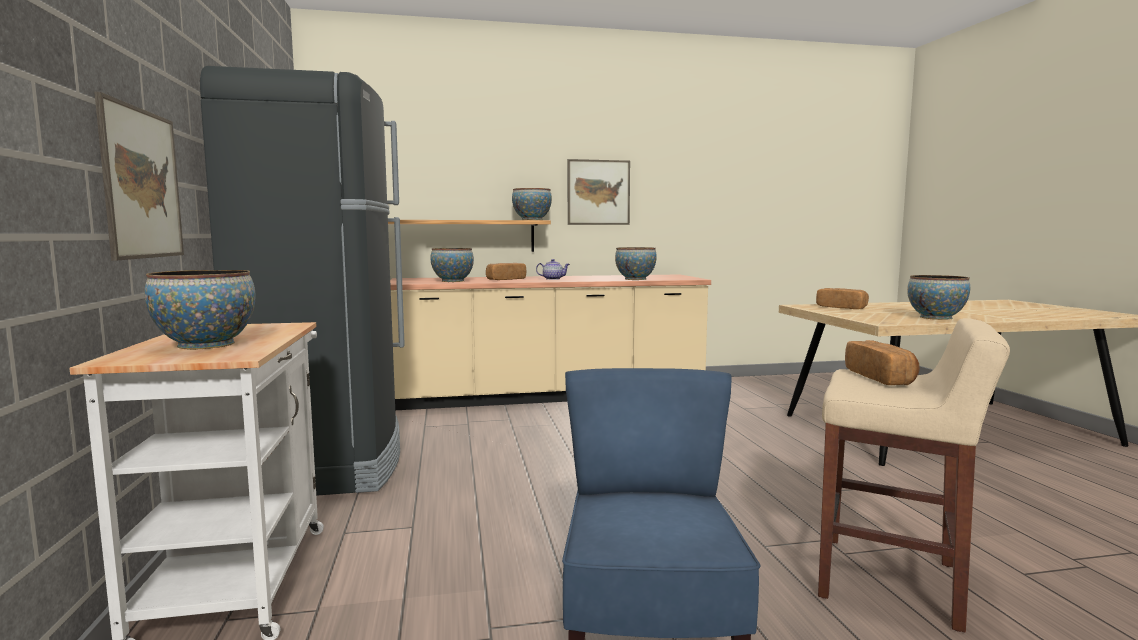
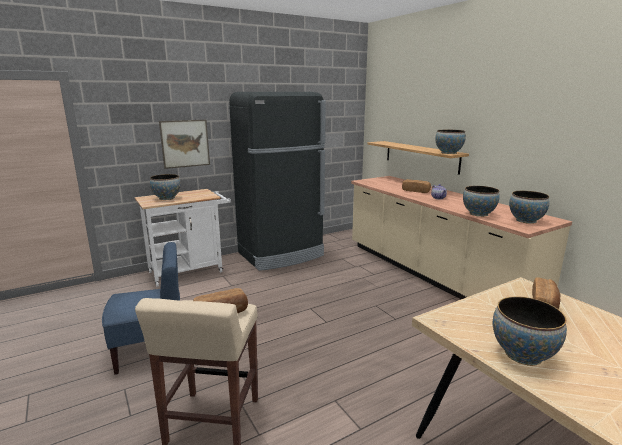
camera: 70 degrees right, 10 degrees up
bowl [430,248,474,282] -> bowl moved to [509,191,549,224]
picture [568,159,630,225] -> none

